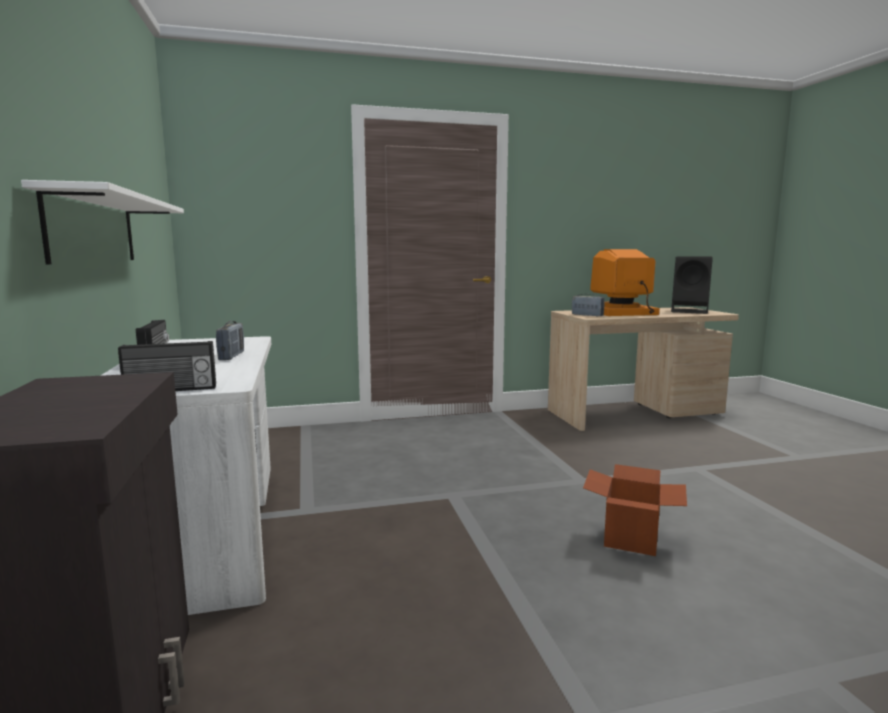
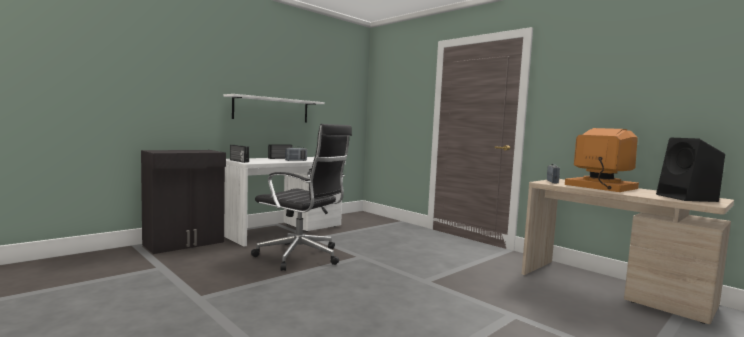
camera: 60 degrees right, 5 degrees down
cardboard box [583,464,687,556] -> none
none -> black office chair [251,124,352,271]

